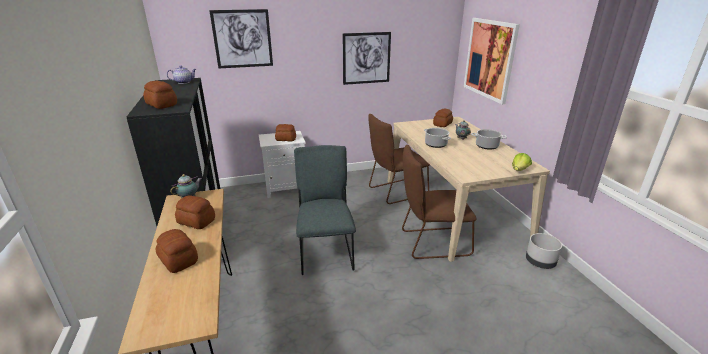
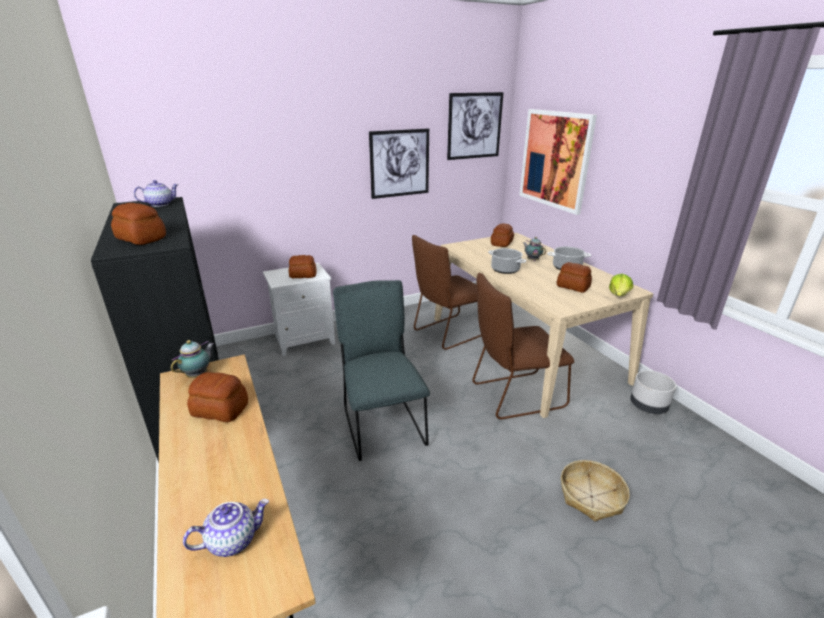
camera: 10 degrees left, 0 degrees up
bread [156,229,198,273] -> bread moved to [557,262,592,293]
picture [209,9,273,68] -> picture moved to [447,92,504,160]
none -> teapot [183,499,269,557]
none -> basket [561,460,630,521]

